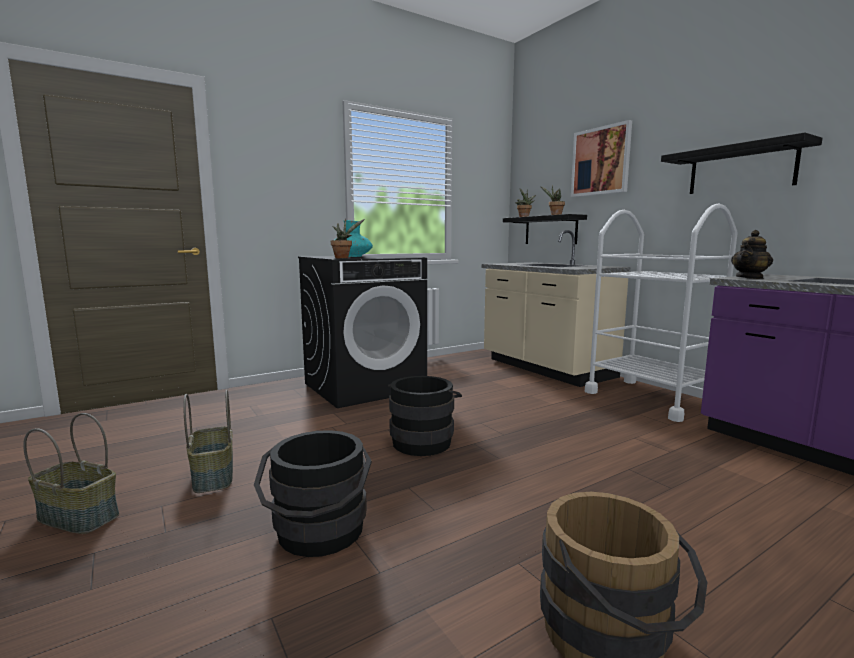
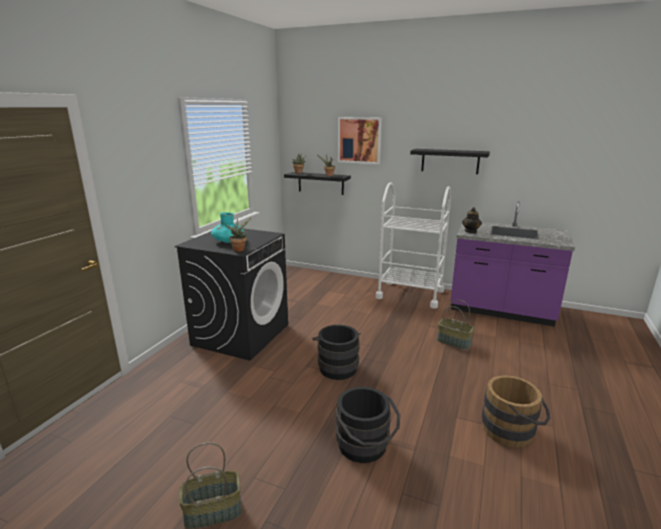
camera: 35 degrees left, 10 degrees up
basket [183,390,233,493] -> basket moved to [437,300,474,350]
beige counter [482,230,630,387] -> none

